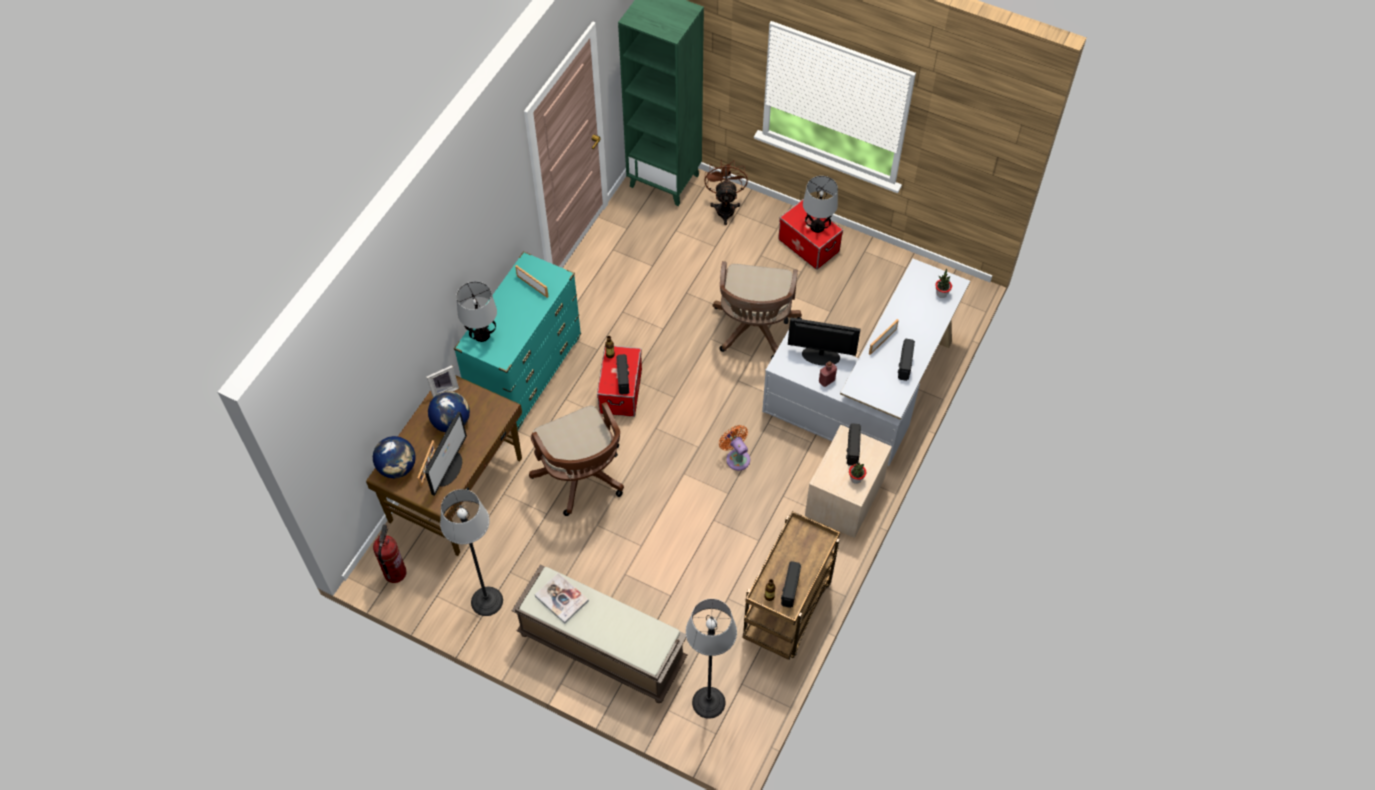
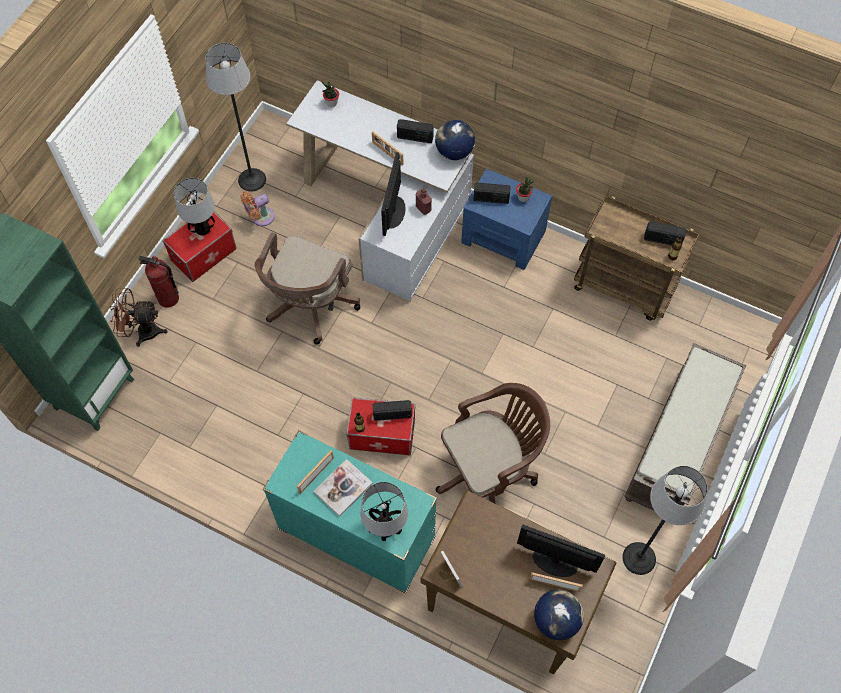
camera: 90 degrees left, 5 degrees up
fire extinguisher [373,524,407,583] -> fire extinguisher moved to [138,256,179,308]
globe [428,391,470,432] -> globe moved to [435,120,475,160]
book [535,573,589,623] -> book moved to [313,459,373,517]
floor lamp [686,599,737,719] -> floor lamp moved to [206,43,266,191]
brown office chair [713,261,802,360] -> brown office chair turned 105 degrees clockwise [254,232,360,345]
orange fan [719,425,750,471] -> orange fan moved to [240,191,275,226]
beige nightstand [805,425,892,538] -> blue nightstand [461,168,552,270]

